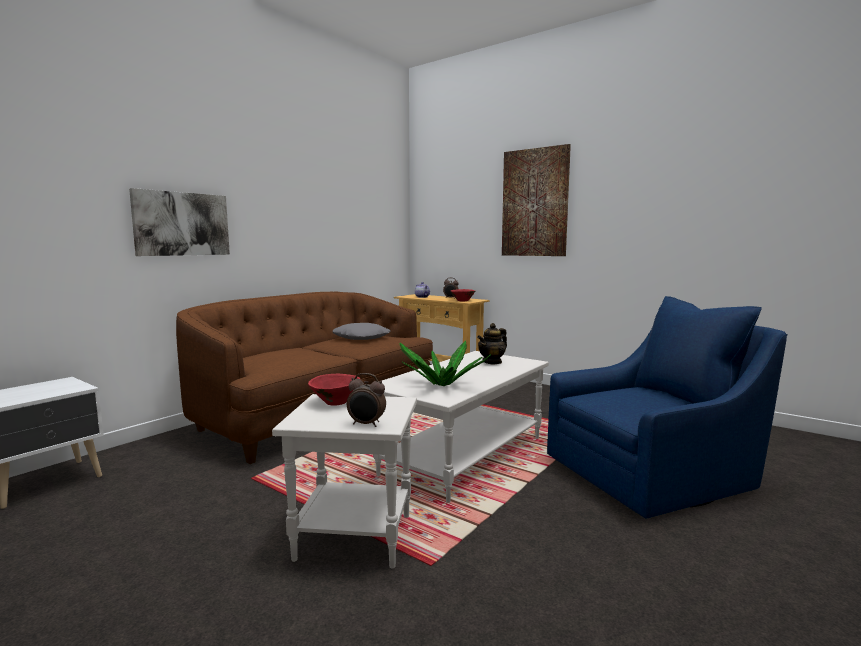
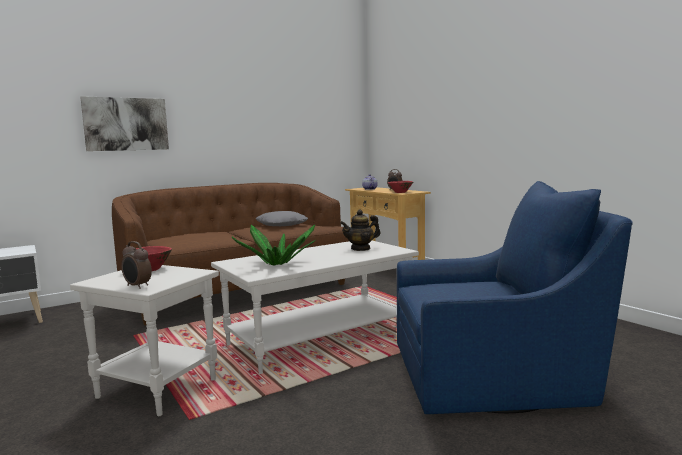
camera: 20 degrees right, 0 degrees up
picture [502,144,571,256] -> none

